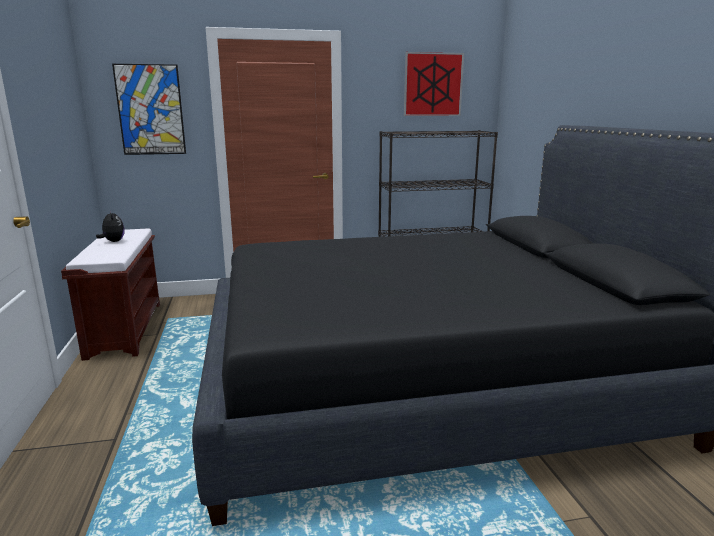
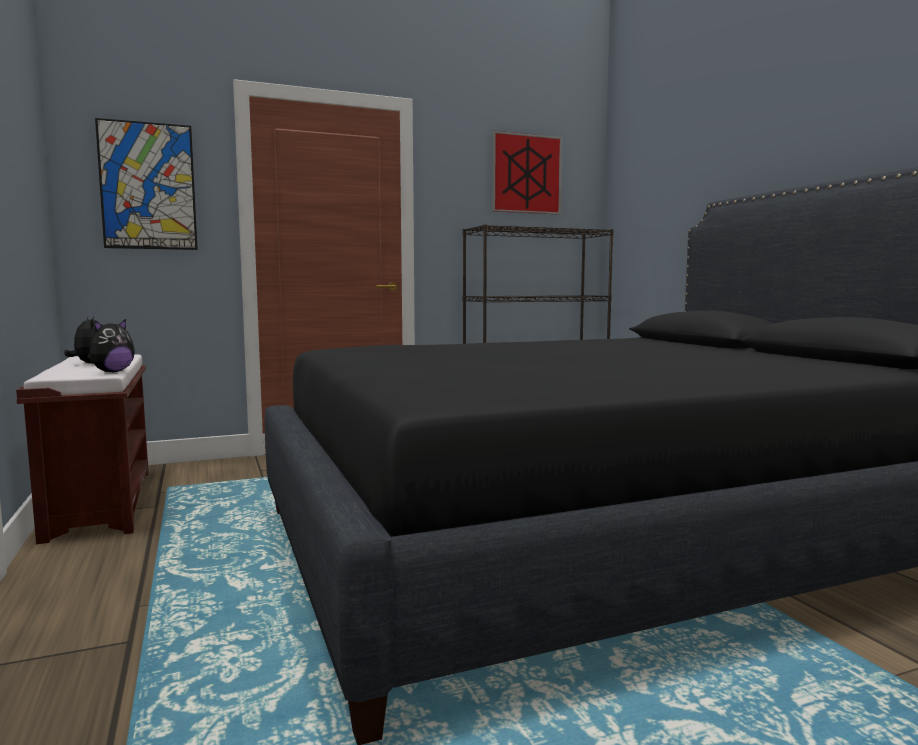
camera: 10 degrees left, 10 degrees down
none -> plush toy [87,319,135,373]

